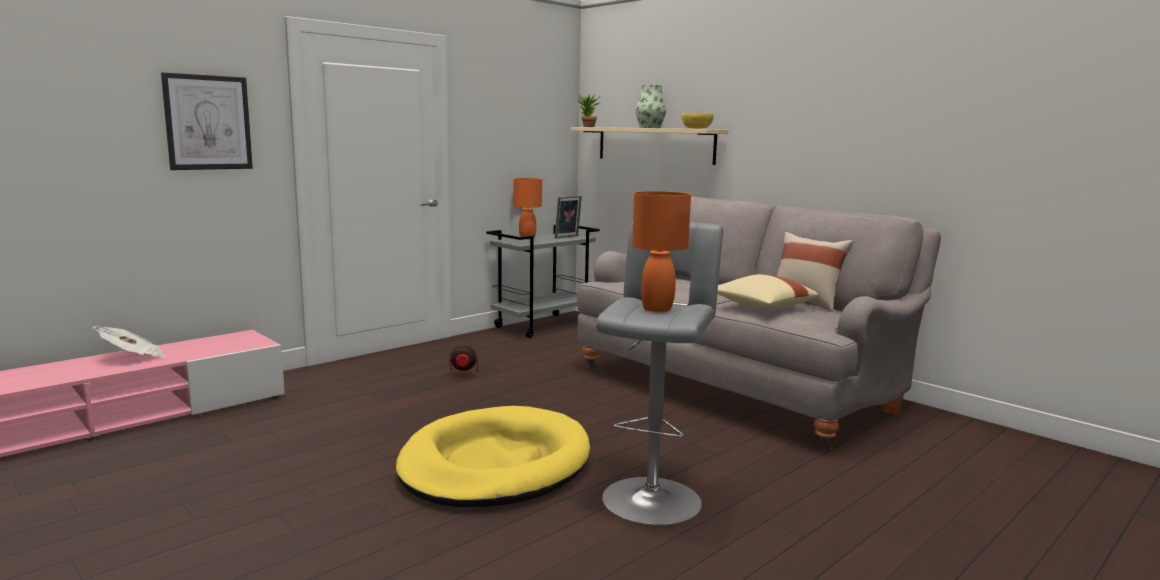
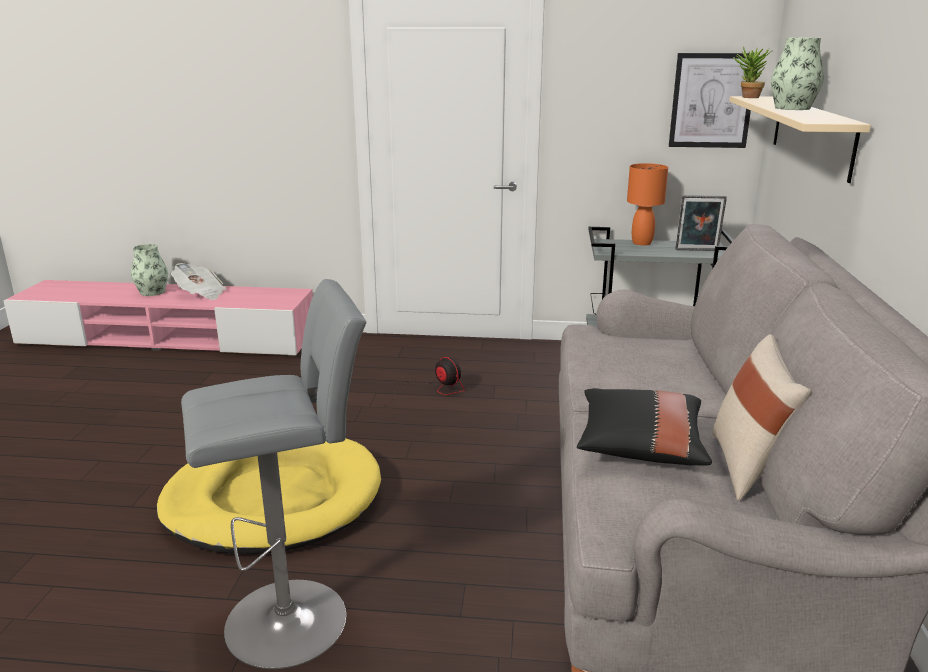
camera: 50 degrees right, 10 degrees up
picture [161,72,253,170] -> picture moved to [669,53,751,148]
orange table lamp [632,191,691,312] -> none
yellow bowl [682,113,714,129] -> none
beige pillow [717,274,818,310] -> black pillow [577,388,712,465]
none -> vase [131,244,168,296]

